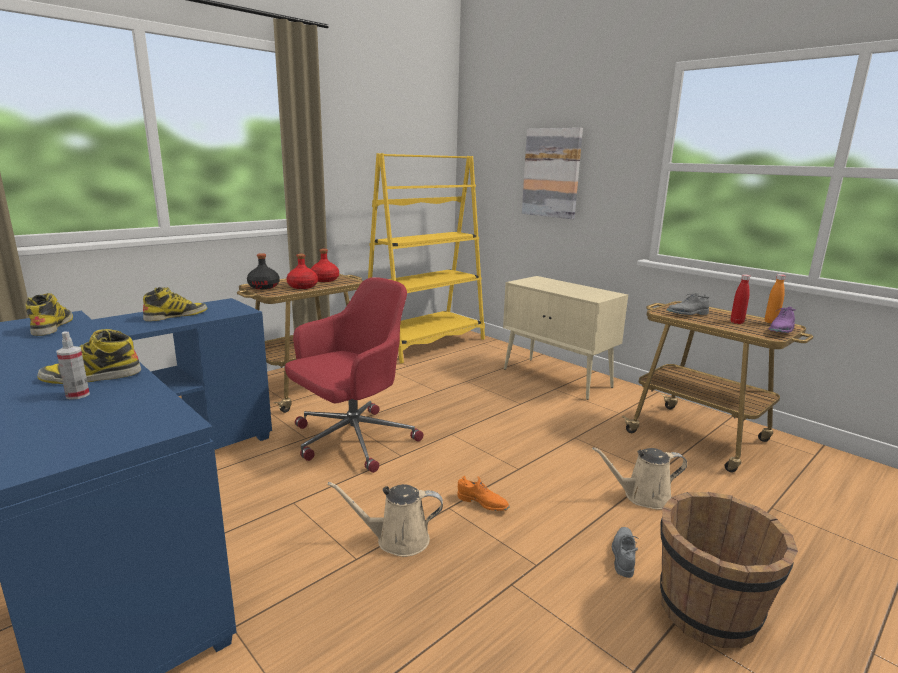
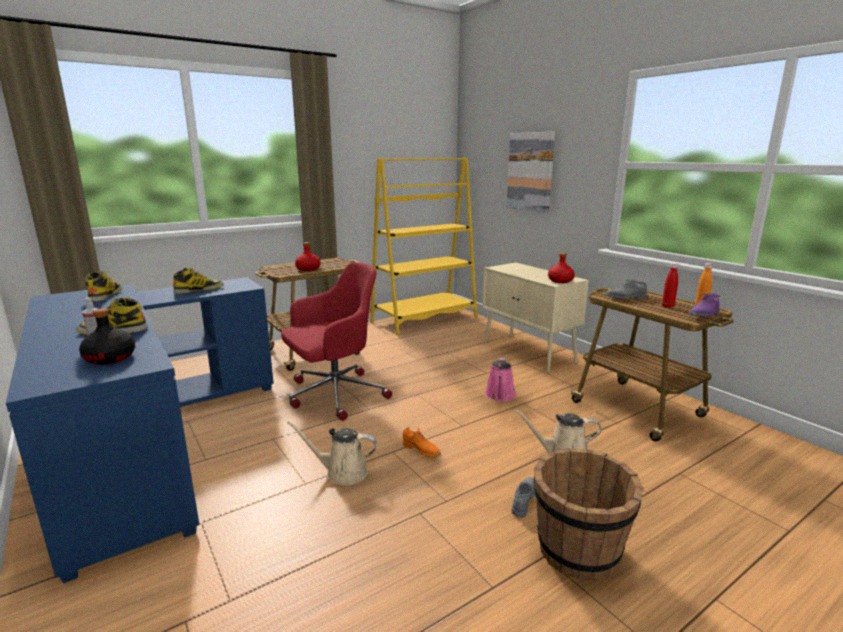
camera: 10 degrees right, 0 degrees up
black bottle [247,253,279,289] -> black bottle moved to [79,308,135,365]
red bottle [311,249,339,282] -> red bottle moved to [548,253,575,283]
none -> pink watering can [485,358,516,401]

